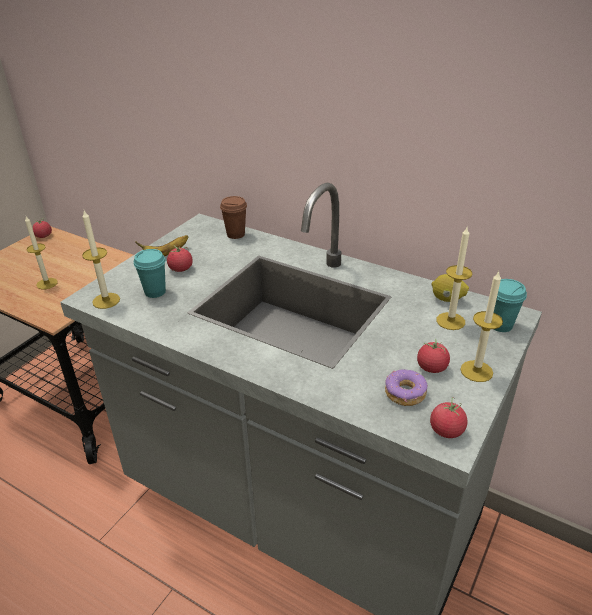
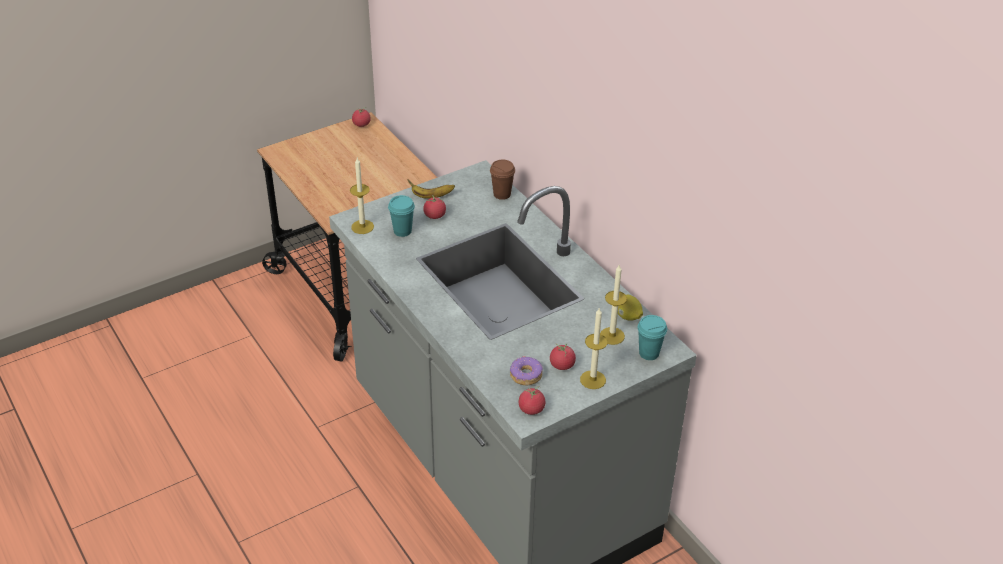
camera: 25 degrees right, 5 degrees up
candle [25,216,58,289] -> none

